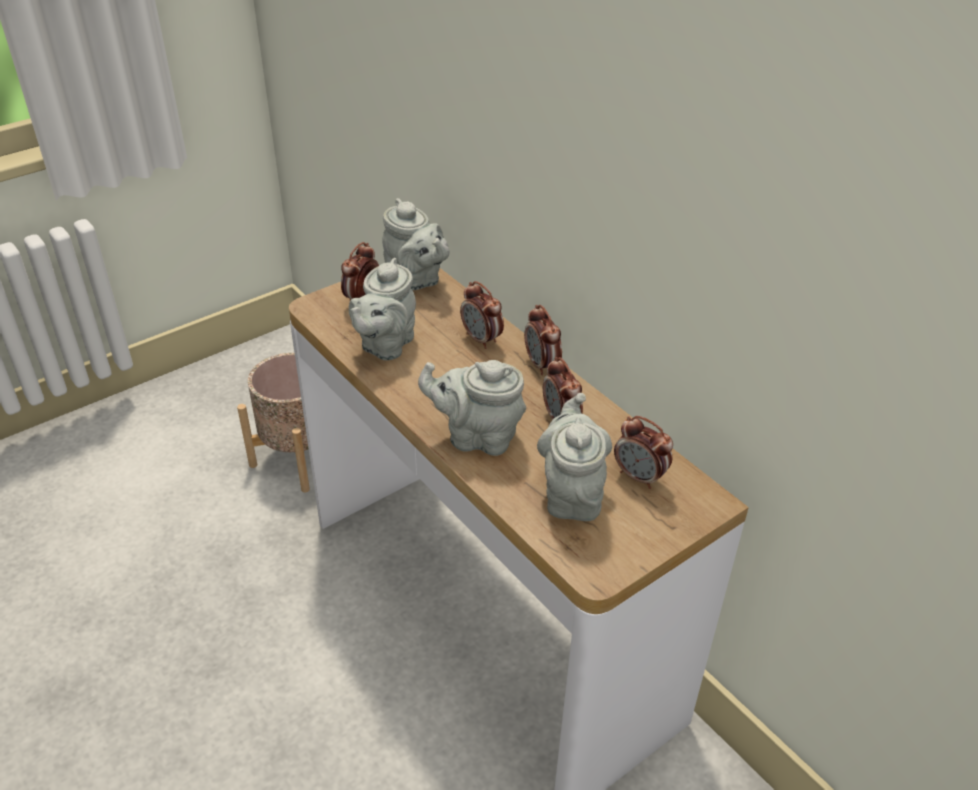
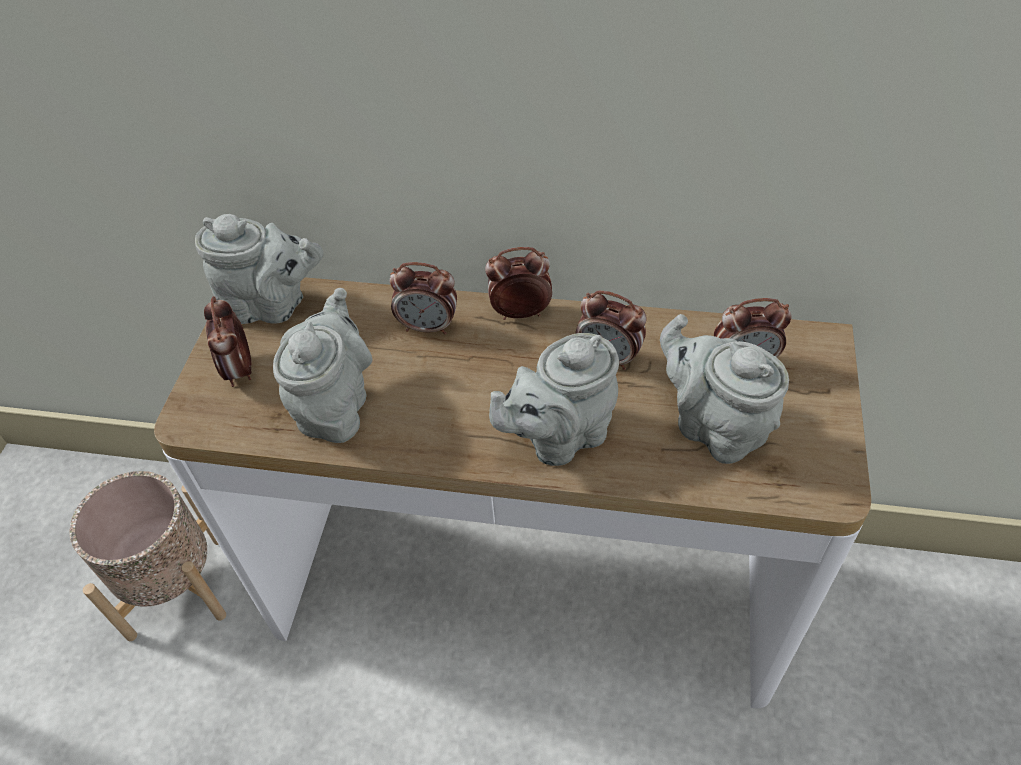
camera: 40 degrees left, 10 degrees up
grey teapot [349,258,416,361] -> grey teapot turned 150 degrees counterclockwise [273,288,372,443]
alarm clock [524,305,562,375] -> alarm clock turned 150 degrees clockwise [485,247,552,320]

